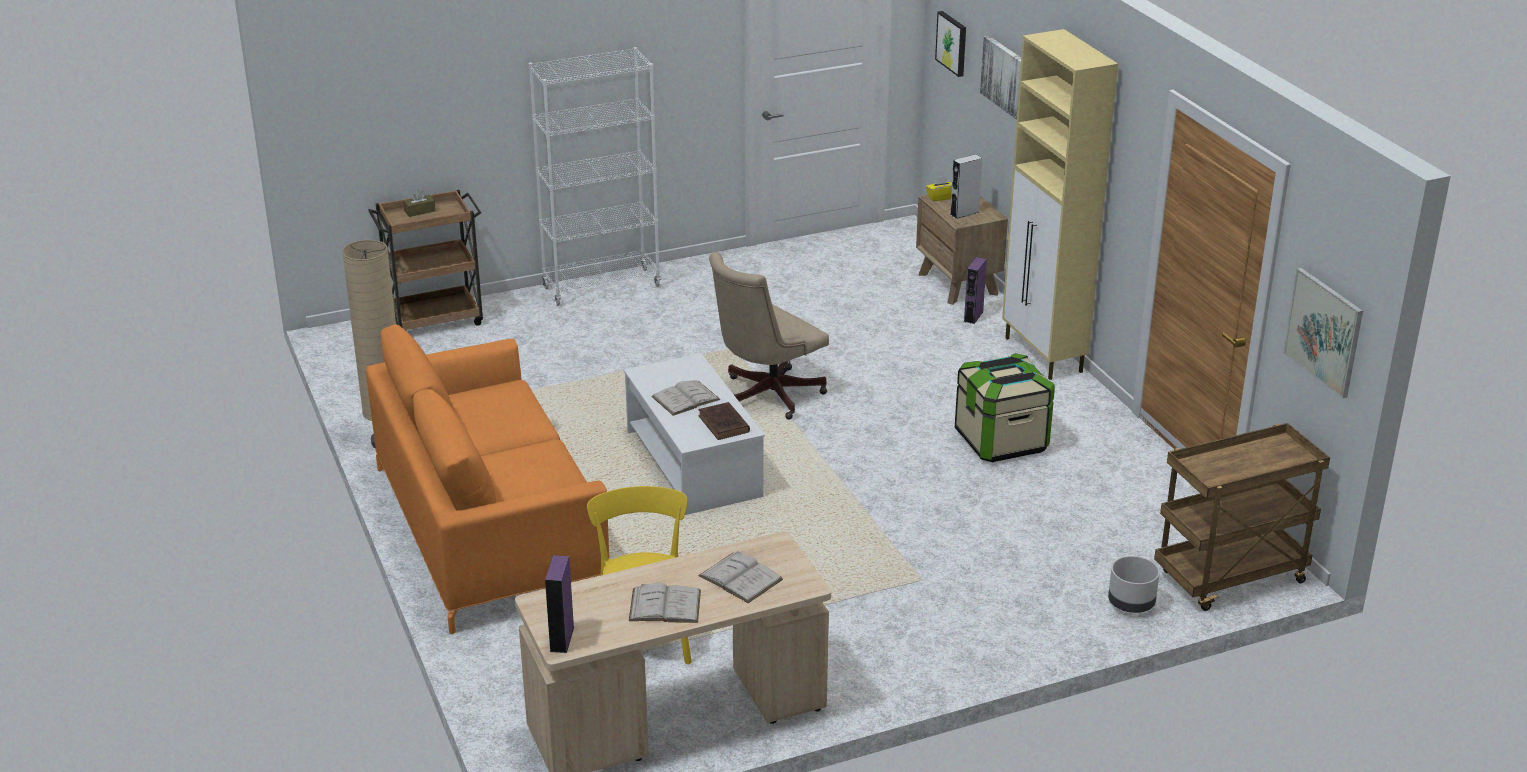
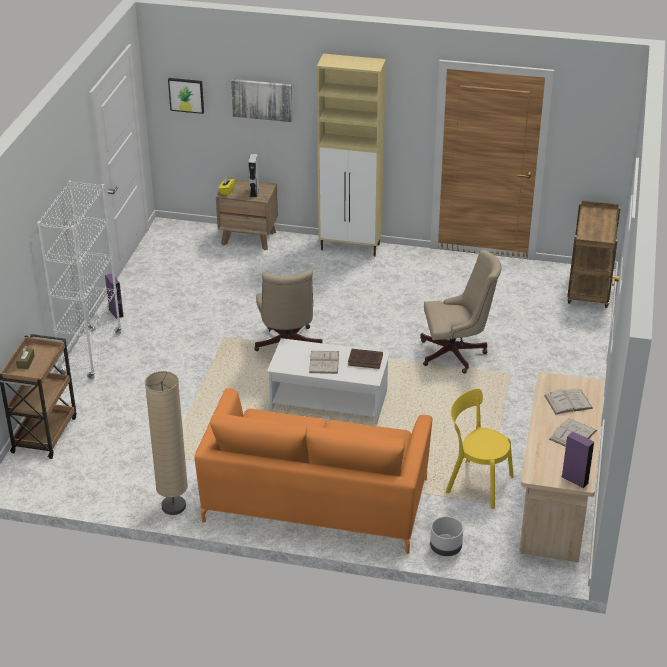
camera: 55 degrees left, 5 degrees up
storage box [955,353,1055,462] -> none
purple speaker [964,257,987,324] -> purple speaker moved to [105,274,124,319]
grey planter [1108,556,1160,613] -> grey planter moved to [430,516,463,556]
picture [1283,268,1363,398] -> none
none -> beige office chair [420,250,502,373]

